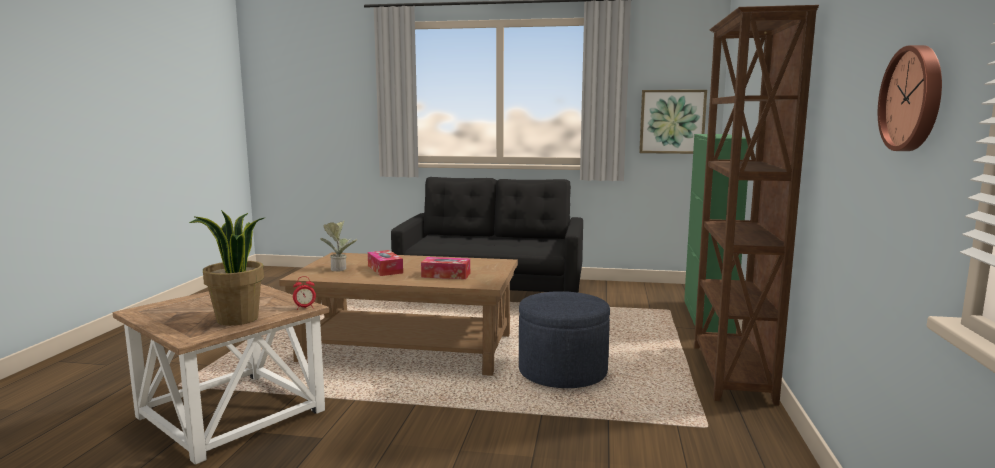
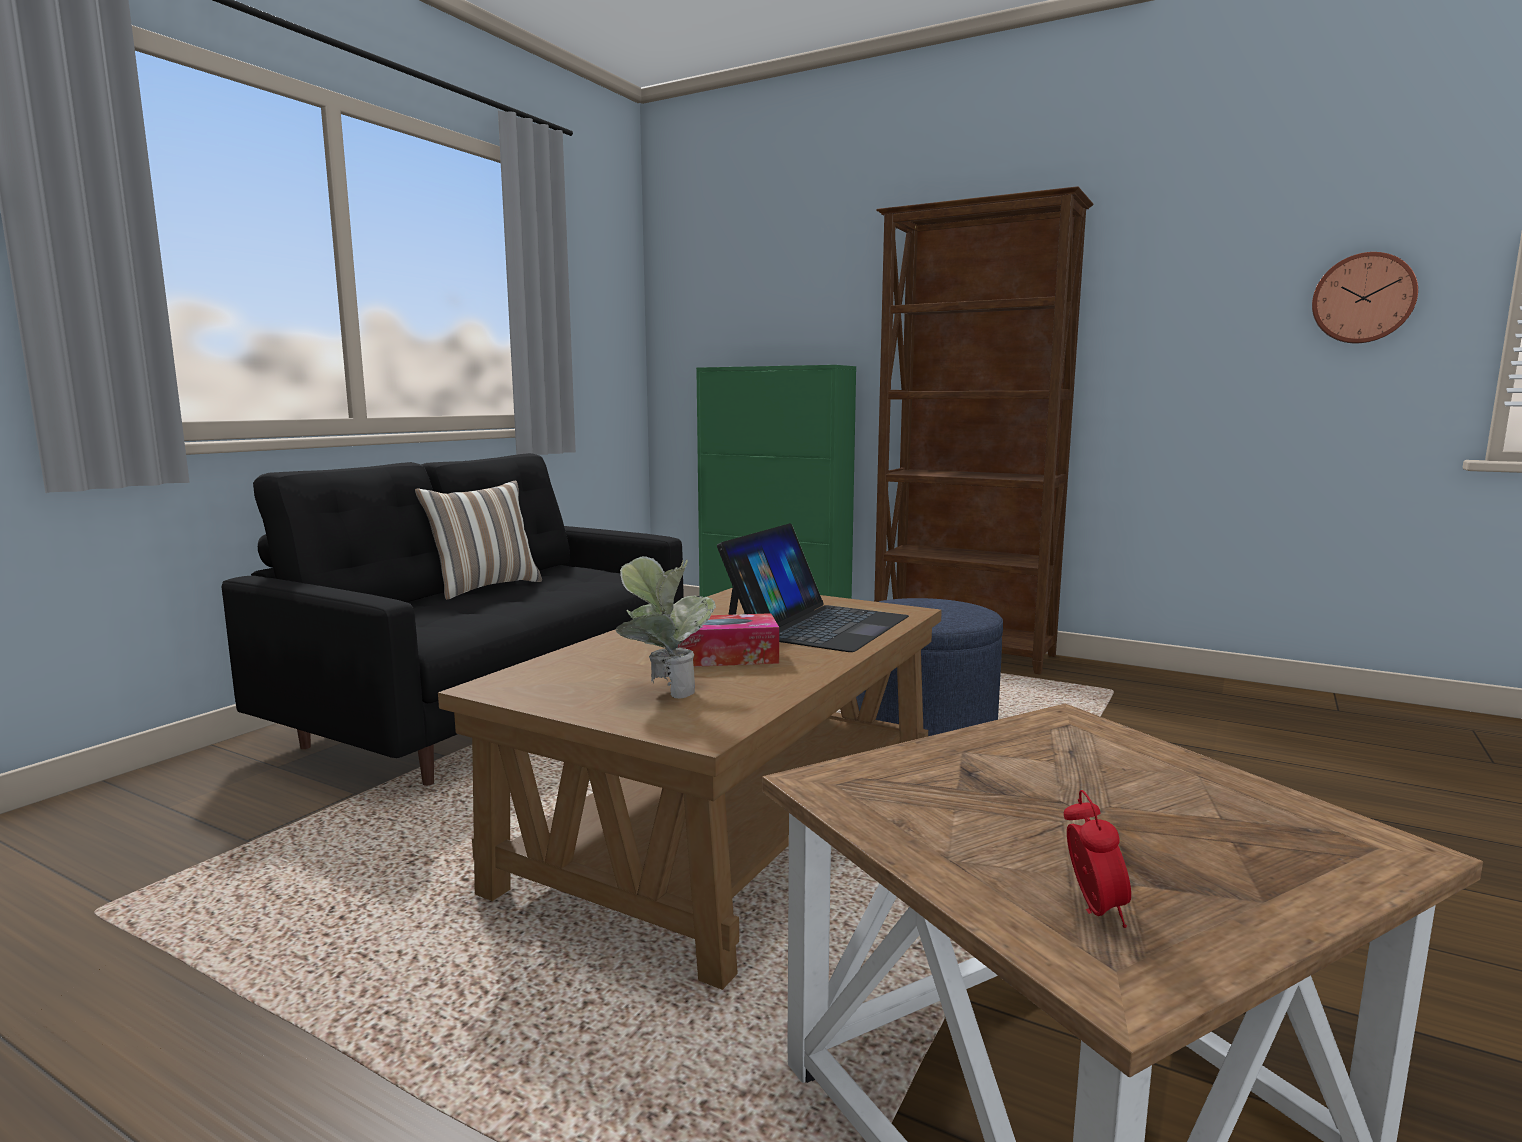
camera: 70 degrees left, 0 degrees up
potted plant [189,210,266,326] -> none
alarm clock [293,276,316,310] -> alarm clock moved to [1064,790,1131,928]
tissue box [421,257,470,279] -> laptop [717,523,909,652]
picture [639,90,707,154] -> none
none -> pillow [415,481,542,600]

